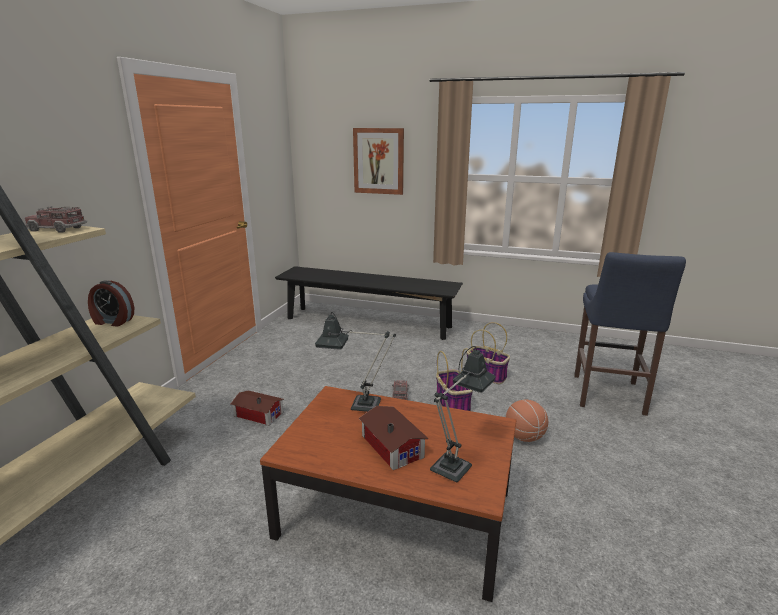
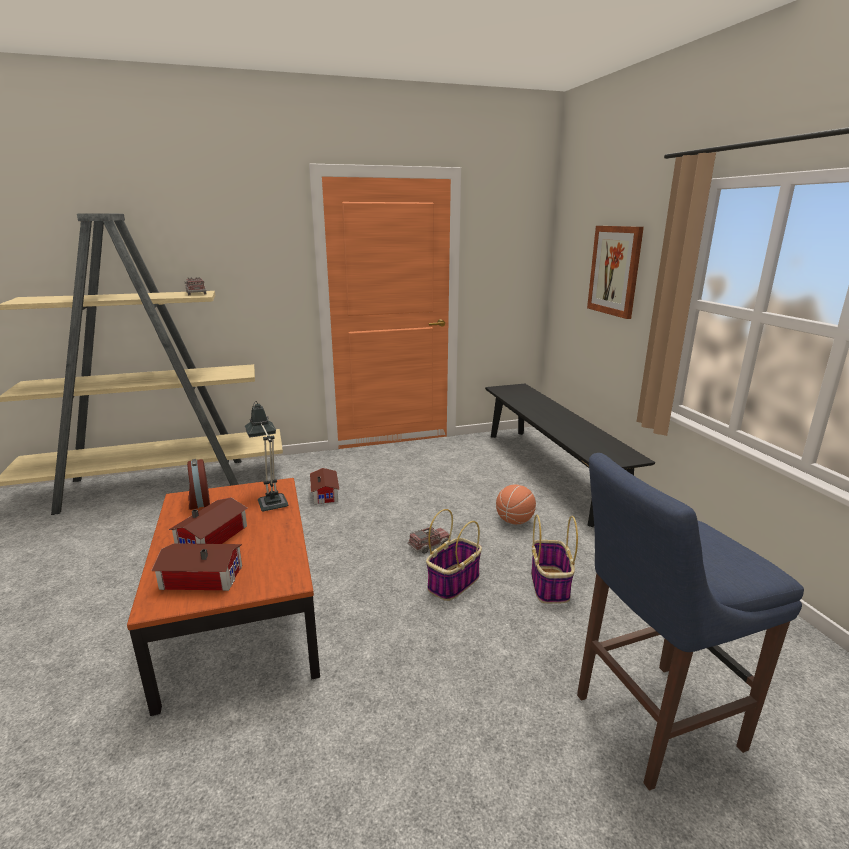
camera: 55 degrees right, 0 degrees up
alarm clock [88,281,134,326] -> alarm clock moved to [187,459,210,510]
table lamp [430,346,496,482] -> toy house [151,543,242,591]
basketball [506,399,548,442] -> basketball moved to [496,484,536,524]

